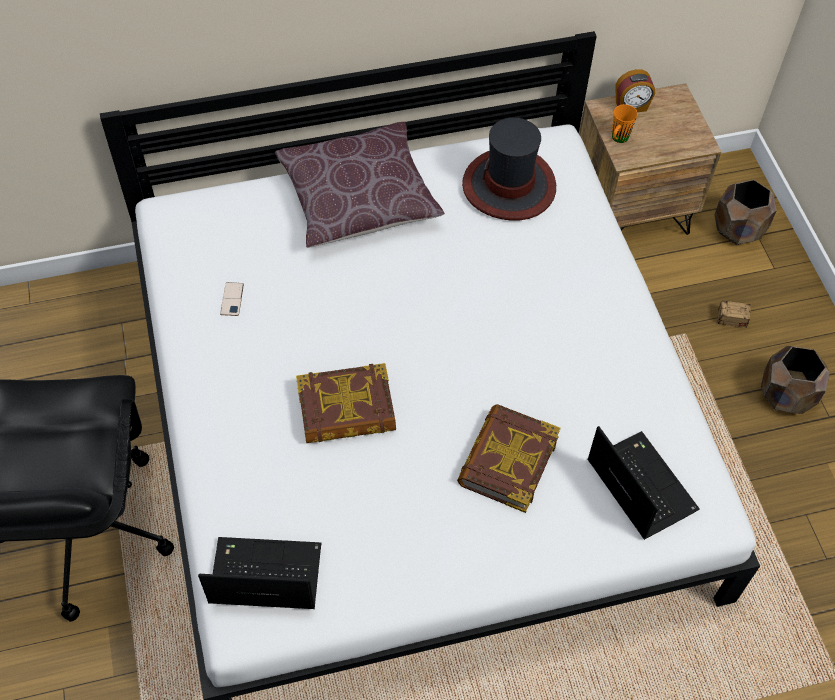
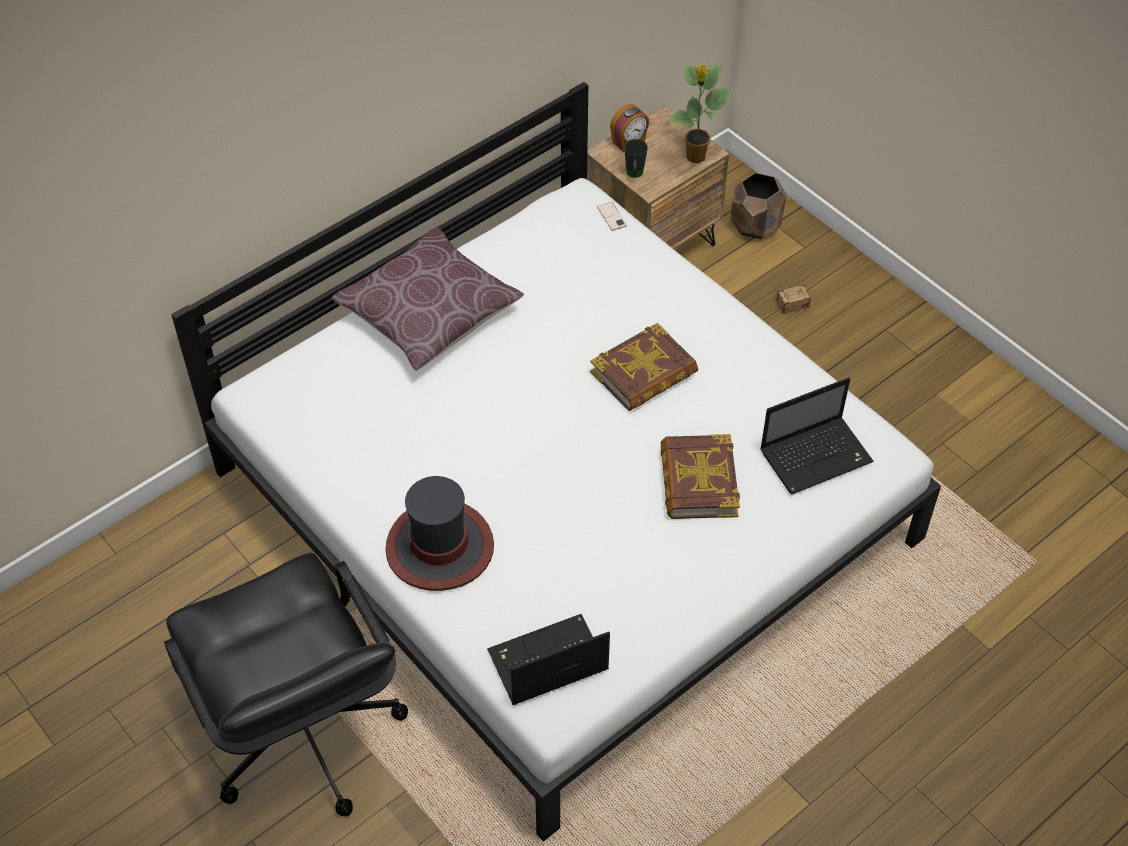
camera: 25 degrees left, 5 degrees down
phone [220,282,244,316] -> phone moved to [597,202,627,231]
book [296,363,396,443] -> book moved to [590,323,698,411]
hat [462,118,556,221] -> hat moved to [385,476,494,591]
laptop [588,426,700,540] -> laptop turned 120 degrees clockwise [760,377,874,495]
orange mug [612,104,638,143] -> black mug [624,139,648,178]
brown planter [761,346,830,414] -> none
none -> potted plant [667,64,733,163]

